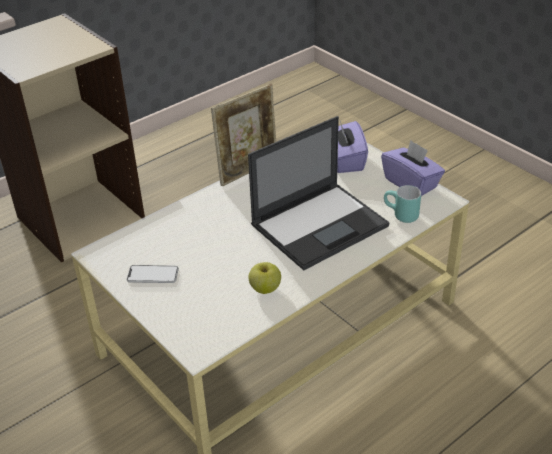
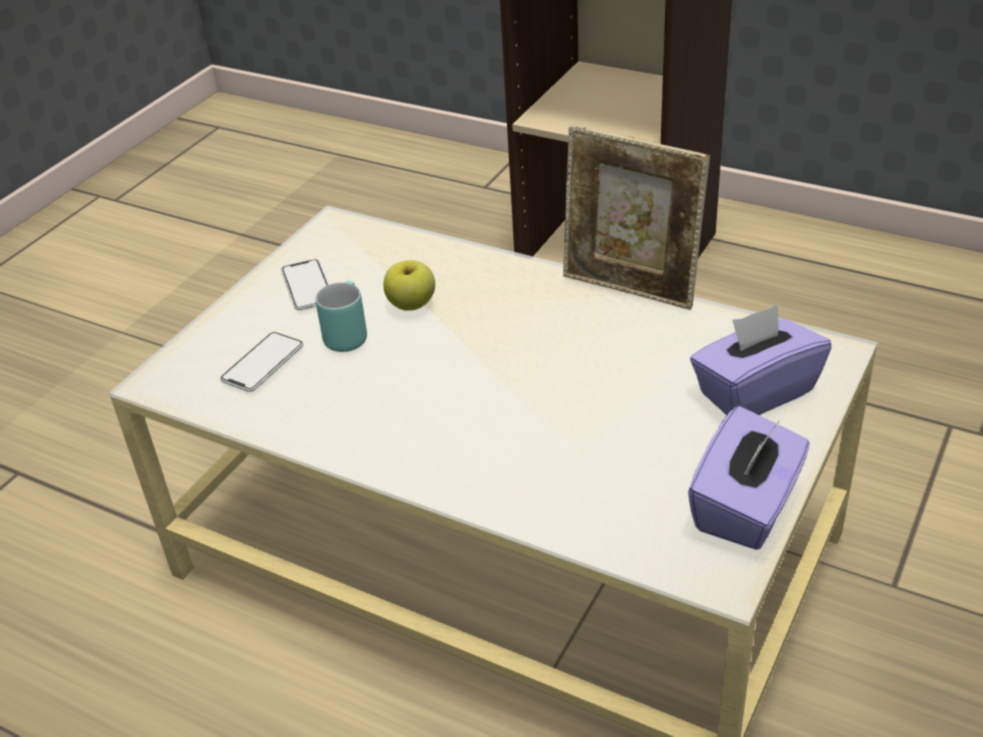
camera: 70 degrees right, 0 degrees up
laptop [248,116,389,270] -> none
apple [249,262,281,294] -> apple moved to [383,260,435,311]
turquoise mug [384,185,421,223] -> turquoise mug moved to [315,281,367,352]
none -> phone [220,332,303,392]

